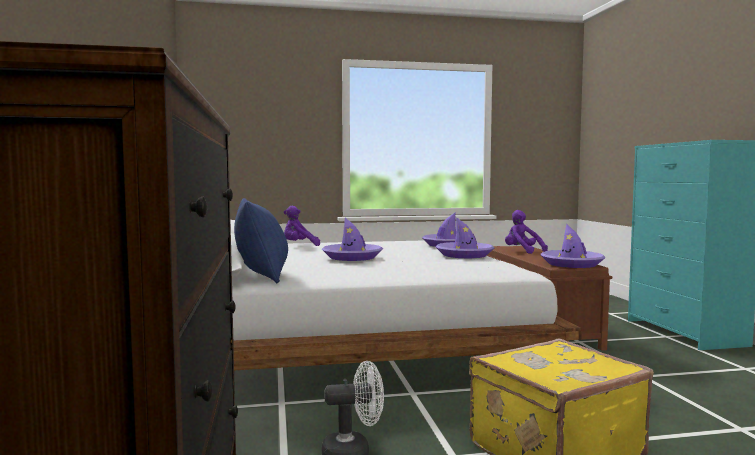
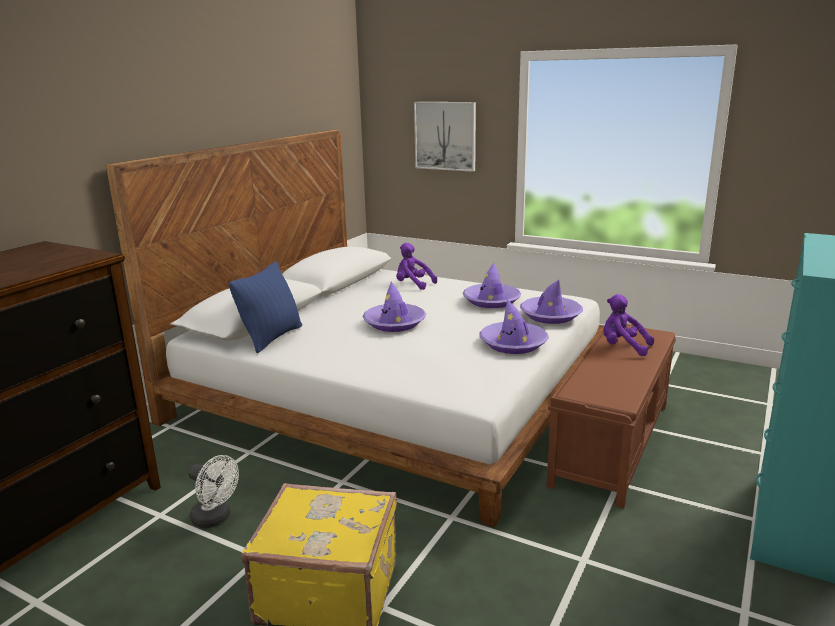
camera: 40 degrees right, 15 degrees up
purple plush toy [505,210,548,254] -> purple plush toy turned 60 degrees counterclockwise [603,294,654,356]
purple hat [541,224,606,268] -> purple hat moved to [463,263,521,308]
none -> picture [414,102,476,172]

